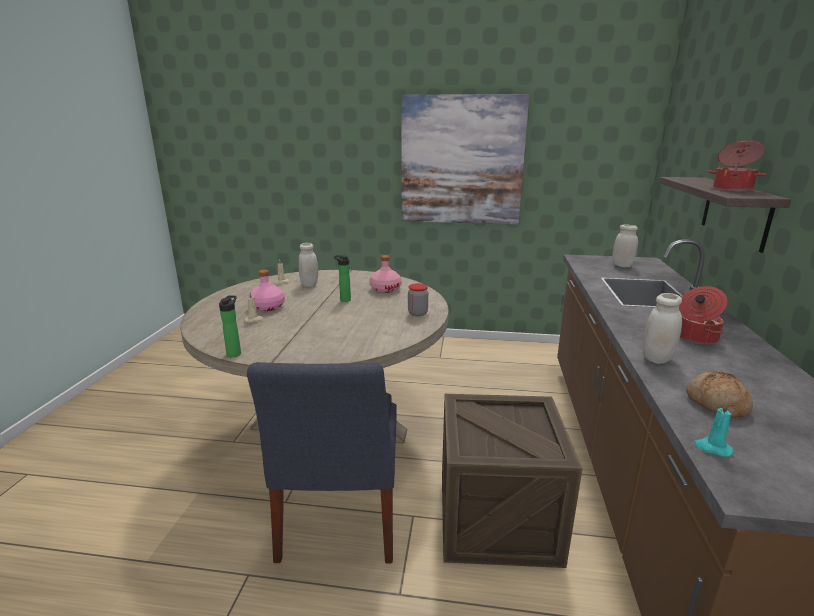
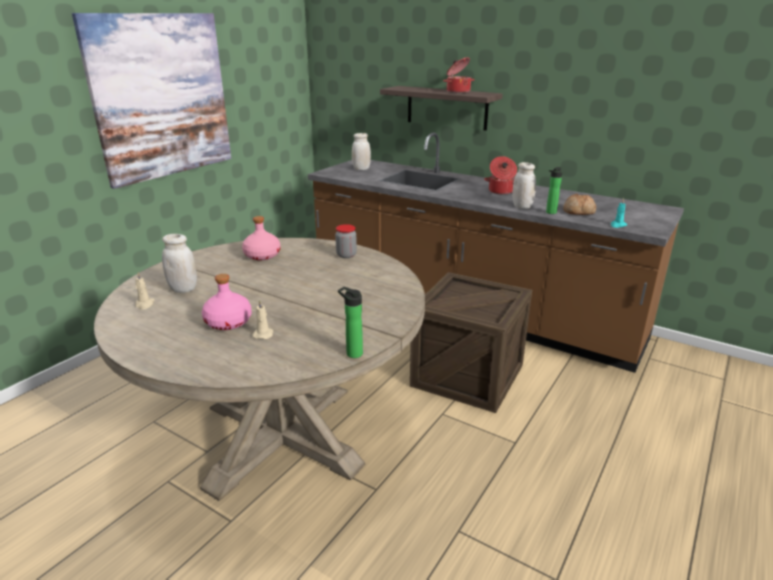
camera: 65 degrees left, 5 degrees up
blue chair [247,362,397,564] -> none
bottle [334,255,351,302] -> bottle moved to [546,167,562,214]

